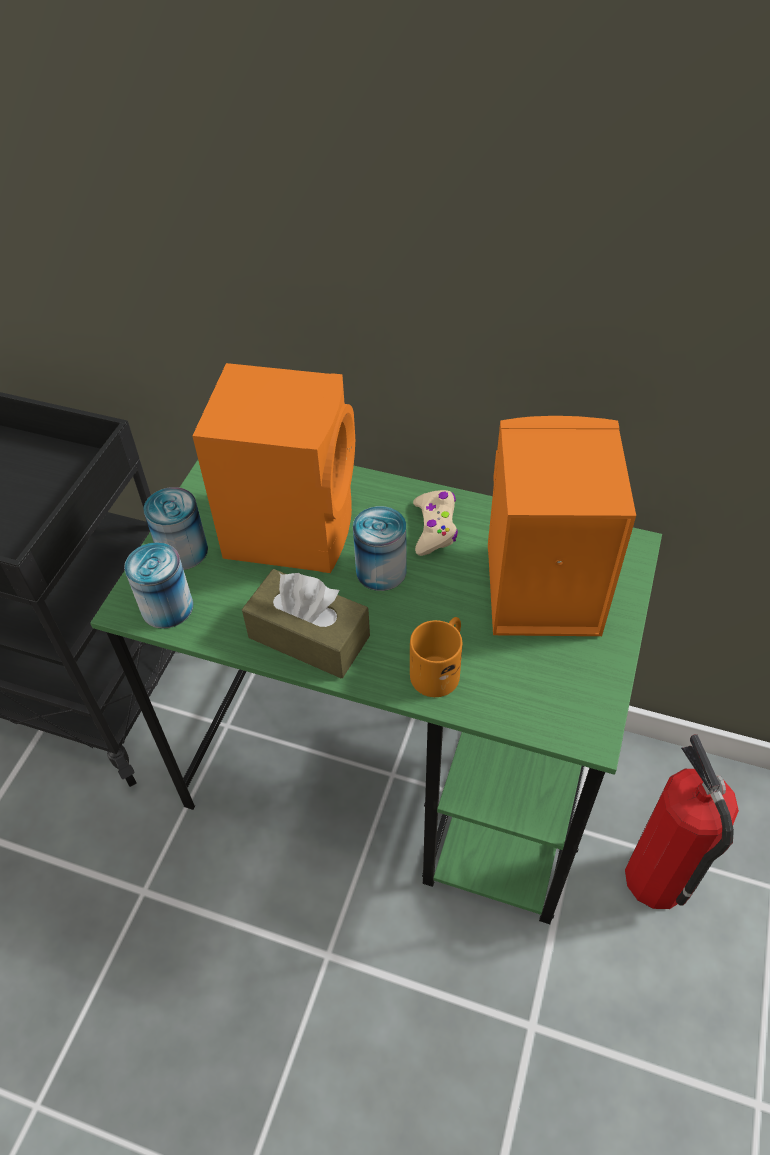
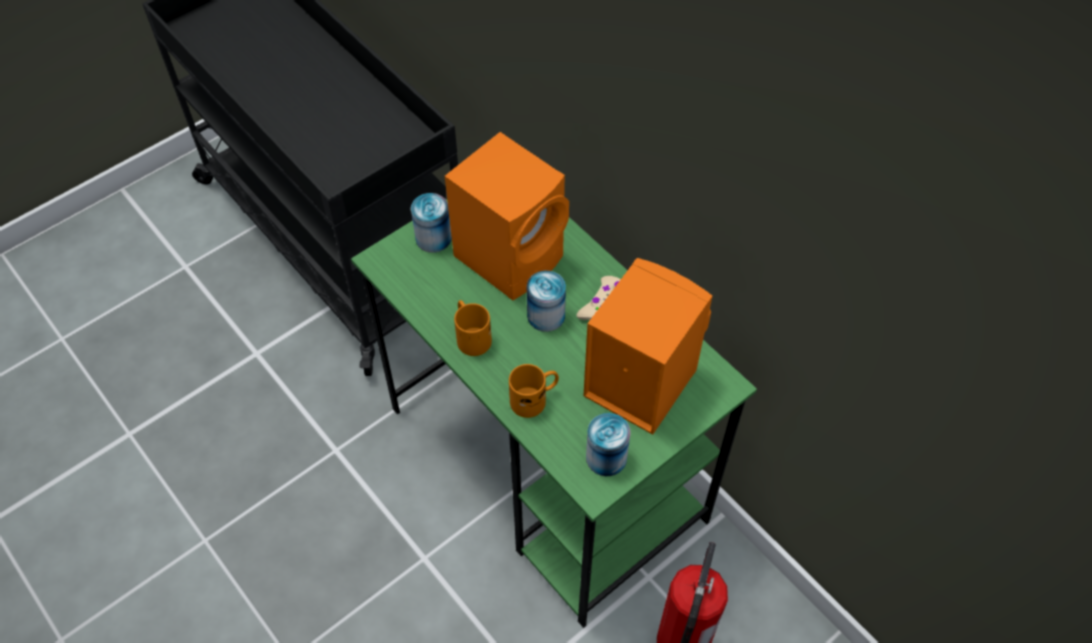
camera: 30 degrees right, 5 degrees up
can [124,542,193,629] -> can moved to [586,413,631,476]
brown tissue box [242,569,370,678] -> orange mug [454,300,492,356]

